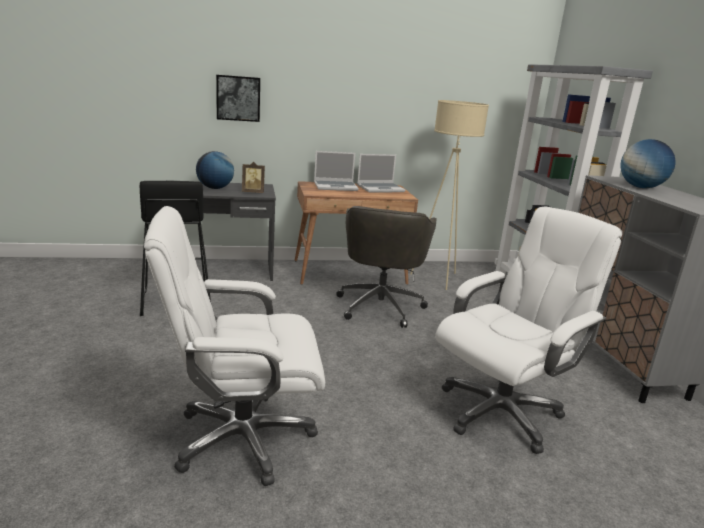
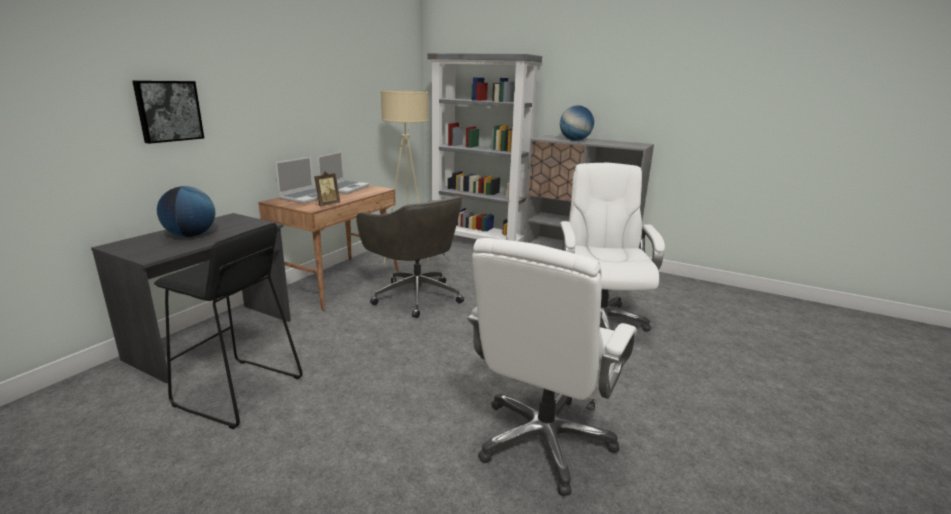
camera: 50 degrees left, 0 degrees up
picture frame [242,162,265,193] -> picture frame moved to [314,171,340,206]

